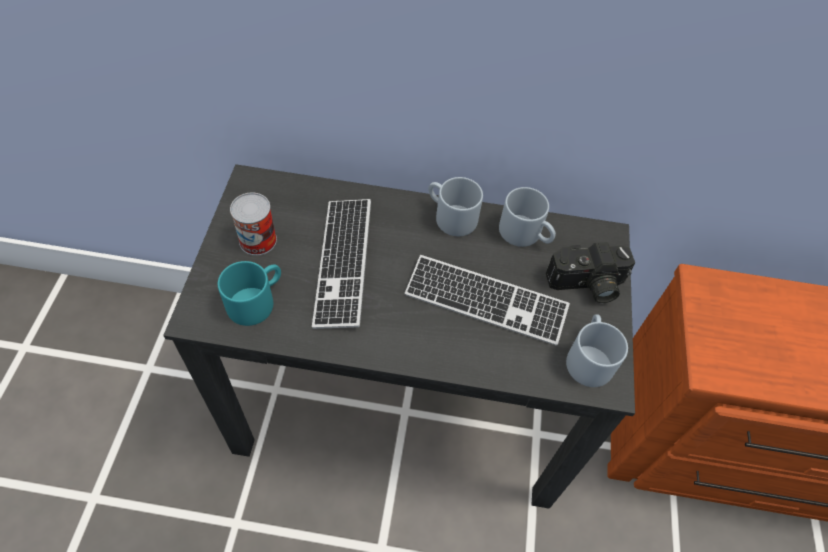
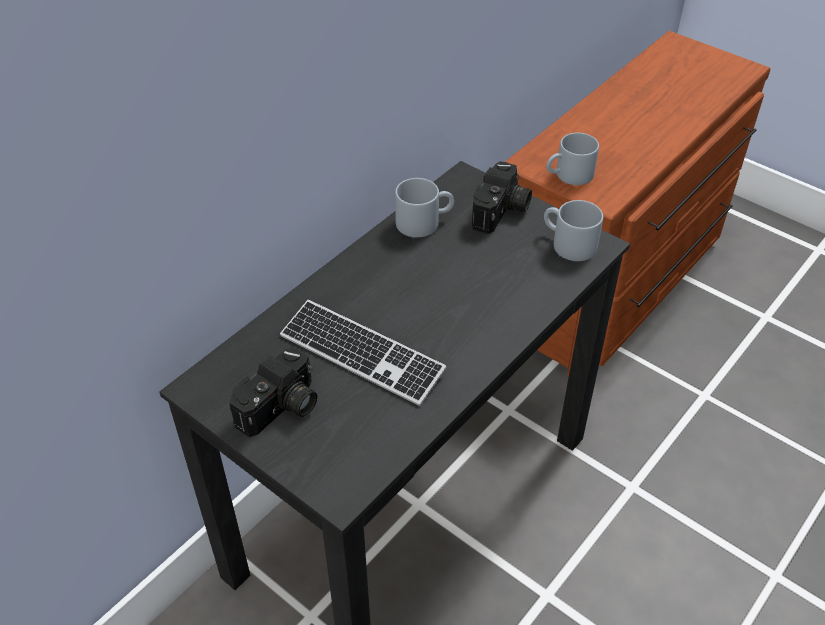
camera: 55 degrees left, 10 degrees down
turquoise mug [218,261,281,326] -> none
can [230,192,277,256] -> camera [229,347,317,437]
keyboard [405,255,570,346] -> none
grey mug [428,177,483,236] -> grey mug moved to [546,133,599,185]

